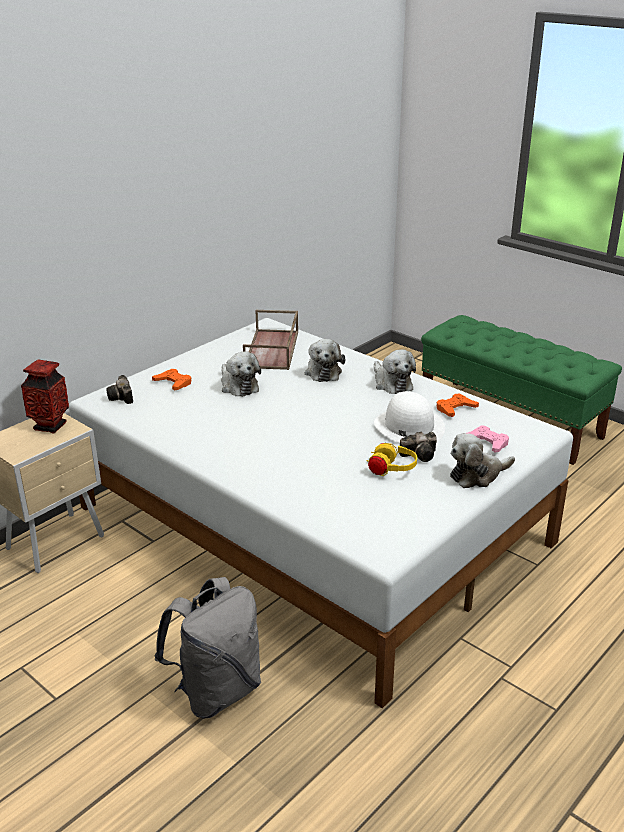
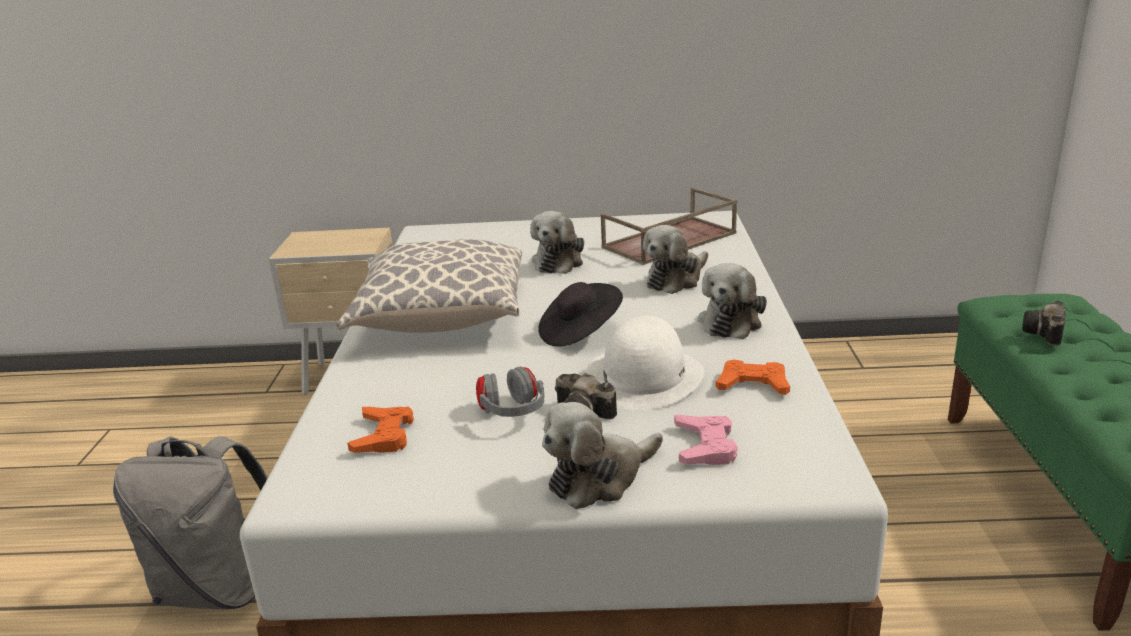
camera: 50 degrees right, 5 degrees down
vase [21,360,69,433] -> none
camera [106,375,133,404] -> camera moved to [1022,301,1066,346]
orange game controller [152,369,191,390] -> orange game controller moved to [347,407,414,453]
yellow headphones [366,443,417,476] -> grey headphones [476,366,544,417]
plush toy [450,433,515,488] -> plush toy turned 60 degrees counterclockwise [542,402,663,509]
none -> pillow [337,239,522,333]
none -> black hat [538,282,623,347]

